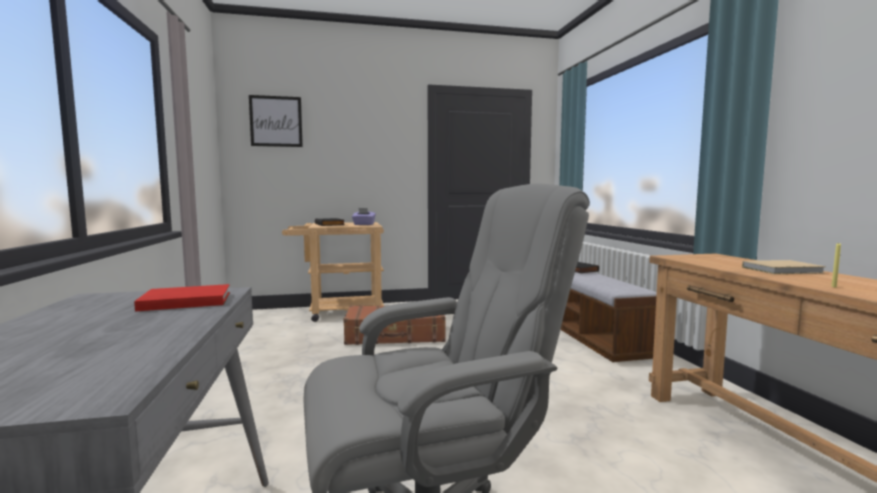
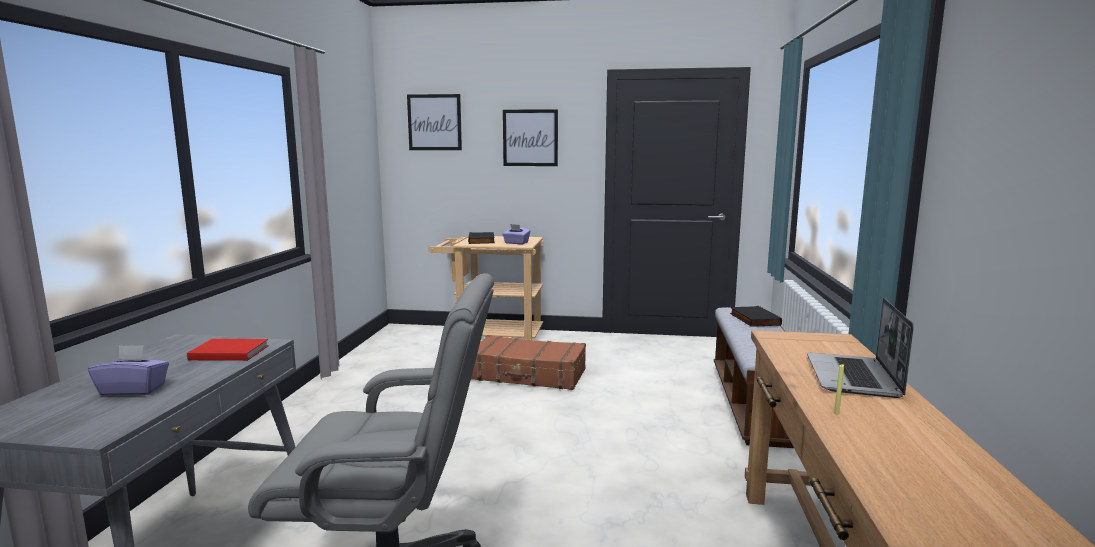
camera: 20 degrees right, 5 degrees up
beige book [742,260,826,274] -> laptop [807,298,914,398]
none -> purple tissue box [88,345,169,396]
none -> picture [503,109,558,166]

